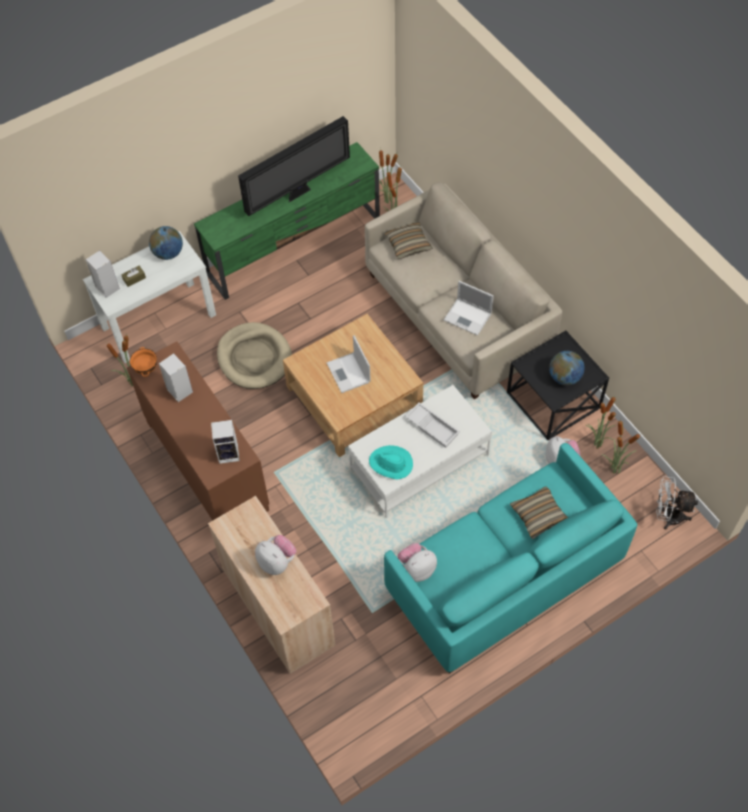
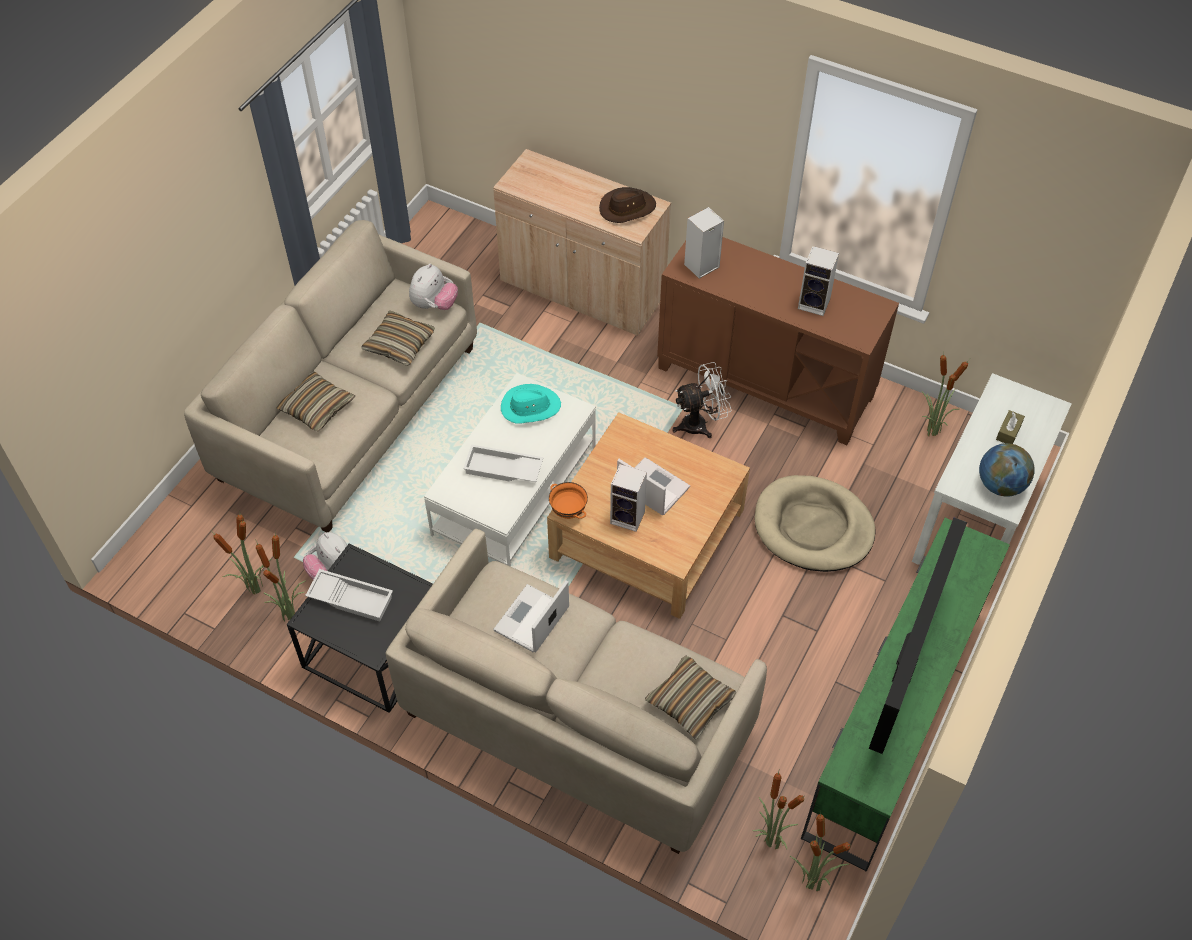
camera: 150 degrees right, 5 degrees down
speaker [85,250,120,298] -> speaker moved to [610,464,647,532]
orange bowl [130,347,157,377] -> orange bowl moved to [549,482,588,519]
plush toy [255,535,296,575] -> none
turquoise sofa [384,443,637,674] -> beige sofa [184,220,477,532]
laptop [444,281,494,336] -> laptop turned 60 degrees counterclockwise [493,580,569,653]
globe [549,351,585,385] -> white tray [305,569,393,622]
white fan [656,476,698,530] -> white fan moved to [672,362,732,438]
none -> pillow [361,311,435,366]
none -> brown hat [599,187,656,223]

